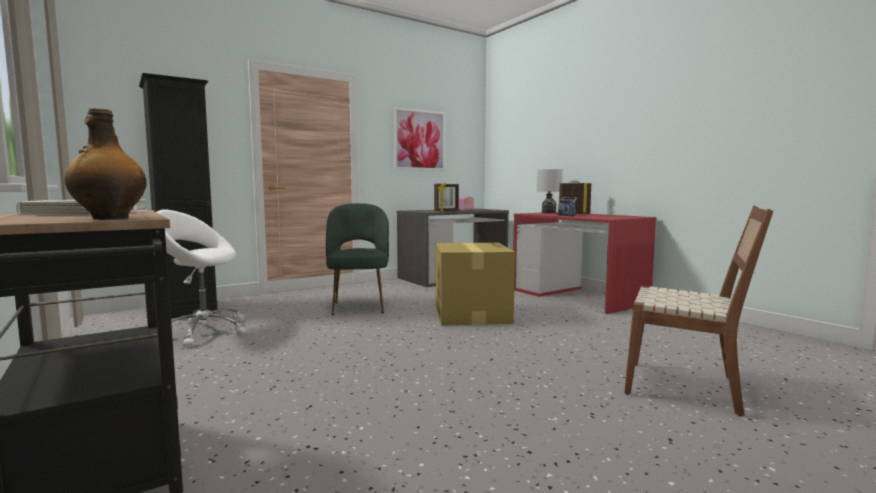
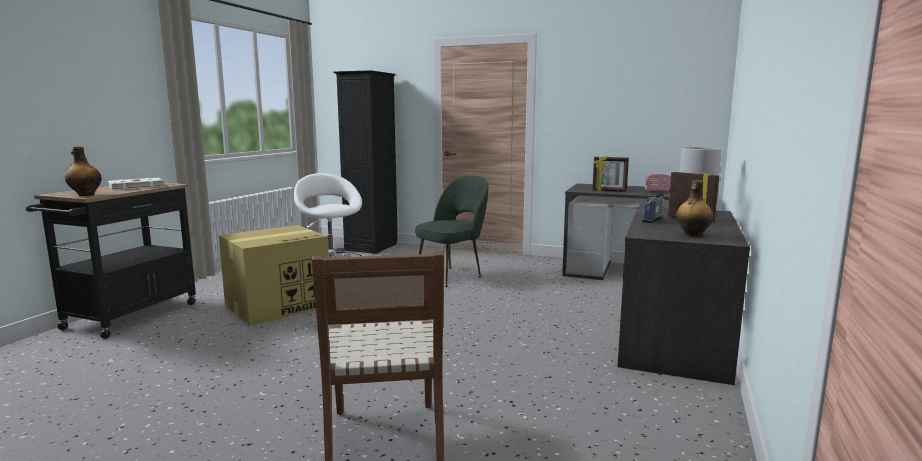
camera: 55 degrees right, 5 degrees up
picture [393,107,445,171] -> none
cardboard box [436,243,515,325] -> cardboard box moved to [219,225,329,326]
red desk [513,212,656,314] -> grey desk [617,206,750,385]
none -> bottle [676,180,713,237]

